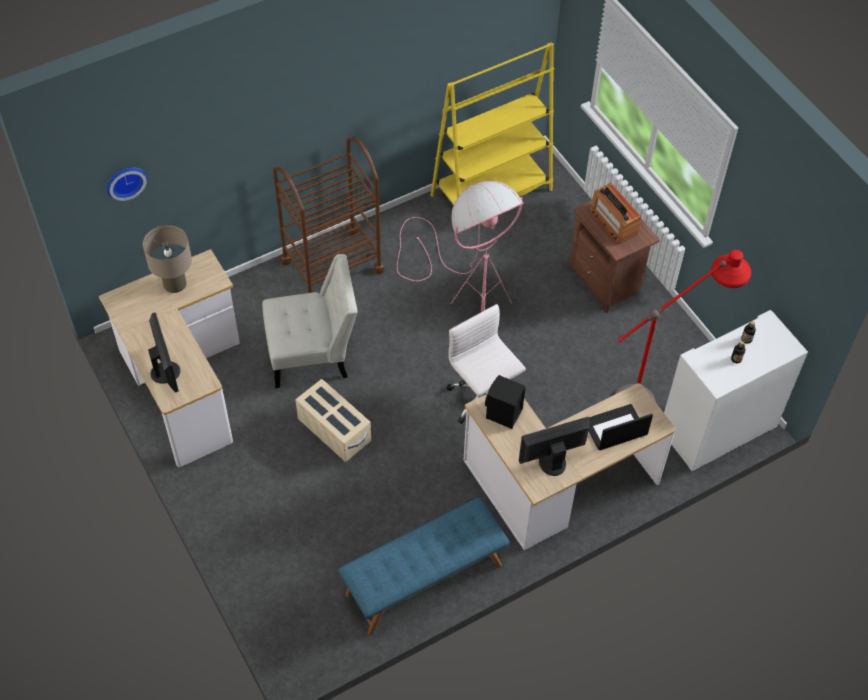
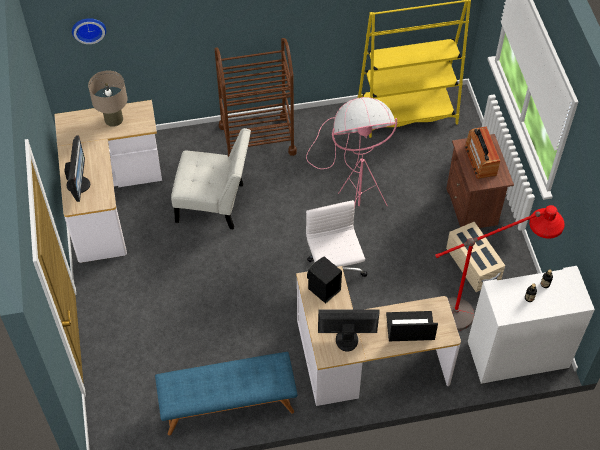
camera: 20 degrees right, 0 degrees up
beige storage box [295,379,371,462] -> beige storage box moved to [446,222,505,292]

